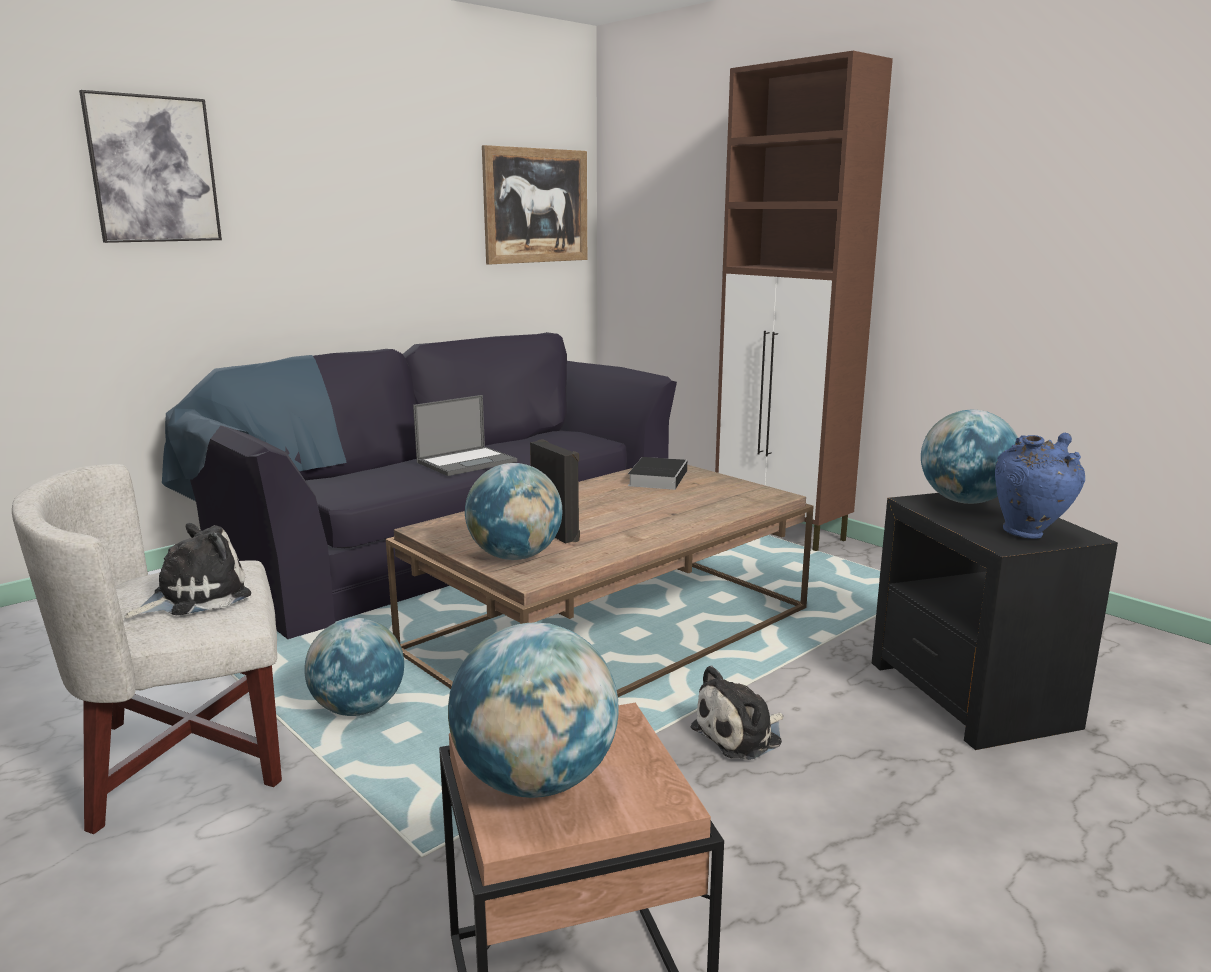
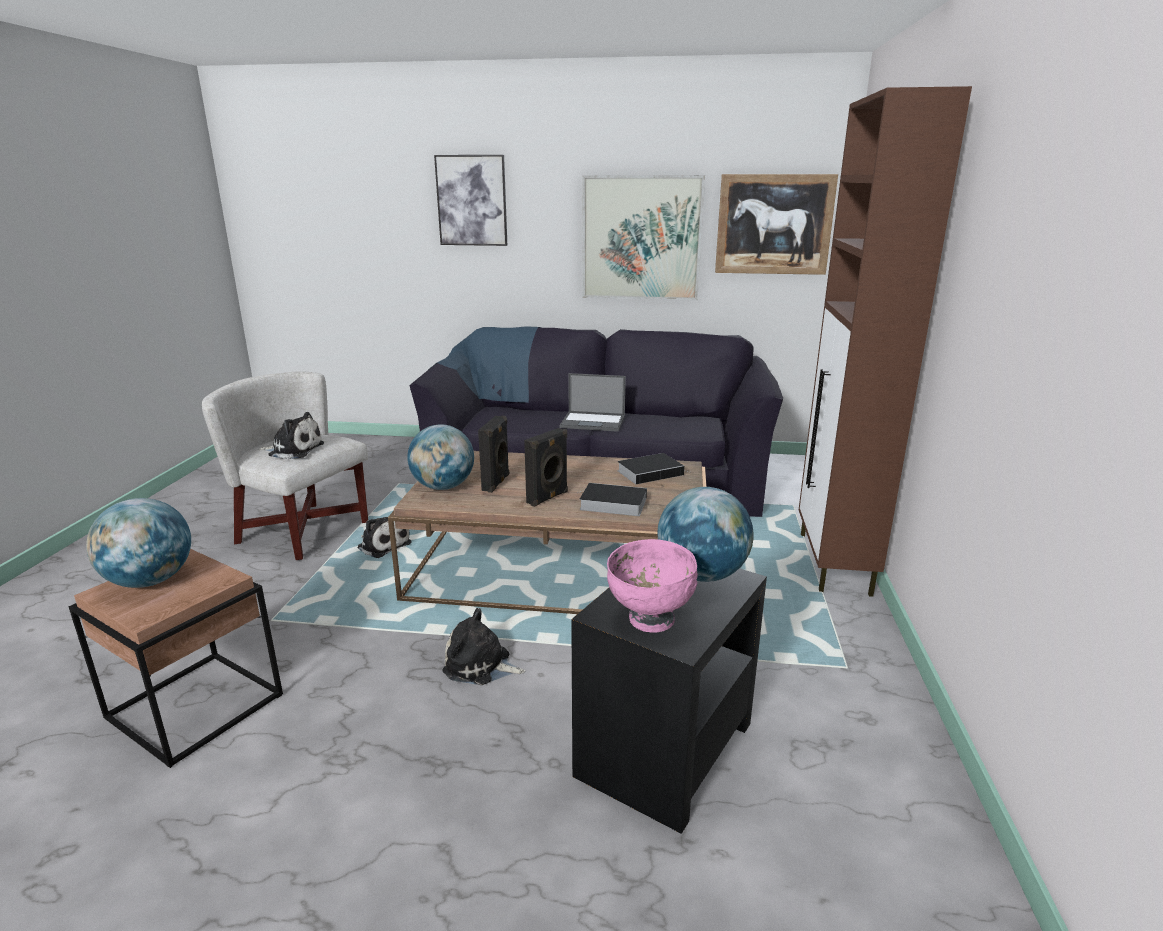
camera: 50 degrees right, 5 degrees up
globe [304,618,404,716] -> plush toy [357,517,412,558]
blue vase [995,433,1085,539] -> pink bowl [607,539,698,633]
none -> black speaker [524,428,568,507]
none -> book [577,483,647,516]
none -> picture [582,175,705,300]

